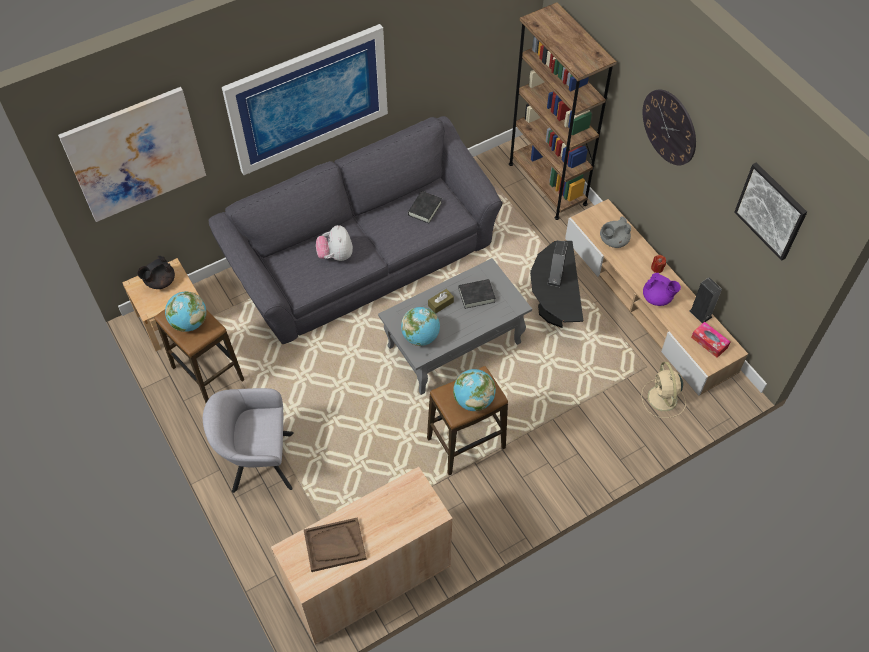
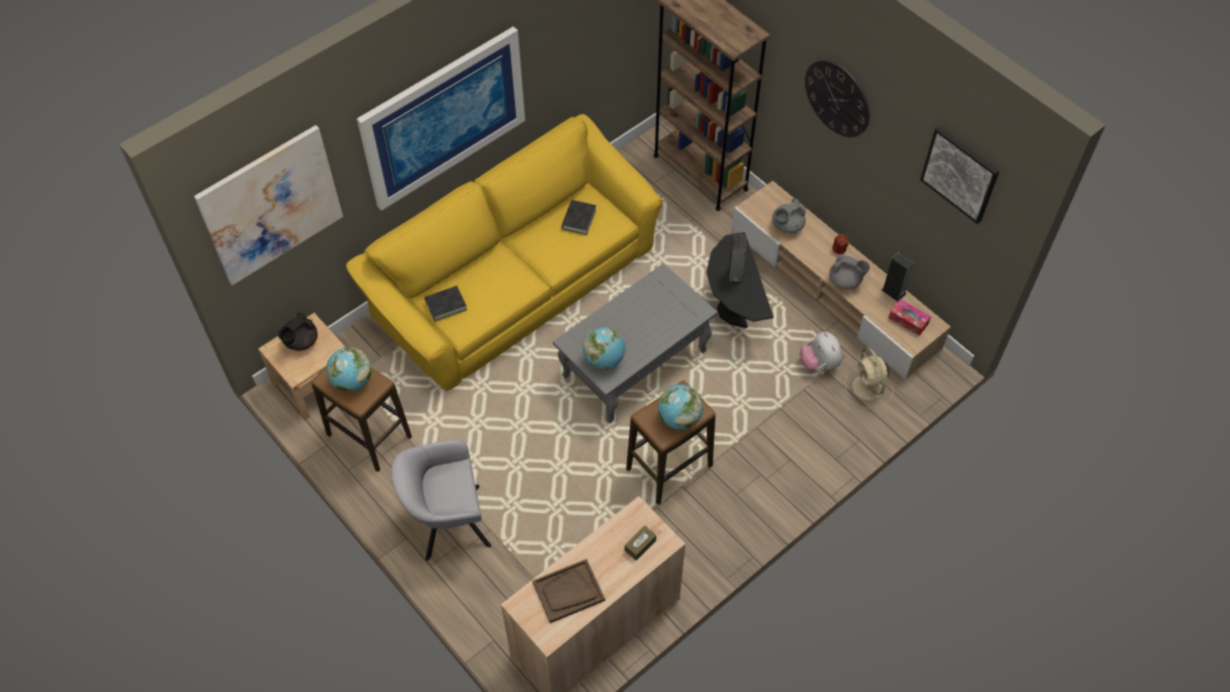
camera: 10 degrees left, 0 degrees up
grey sofa [209,116,502,344] -> yellow sofa [346,114,663,391]
plush toy [316,225,353,261] -> plush toy moved to [800,332,842,370]
brown tissue box [428,289,454,314] -> brown tissue box moved to [625,526,656,560]
black book [458,279,496,309] -> black book moved to [425,286,467,321]
purple teapot [643,273,681,306] -> grey teapot [829,254,870,290]

